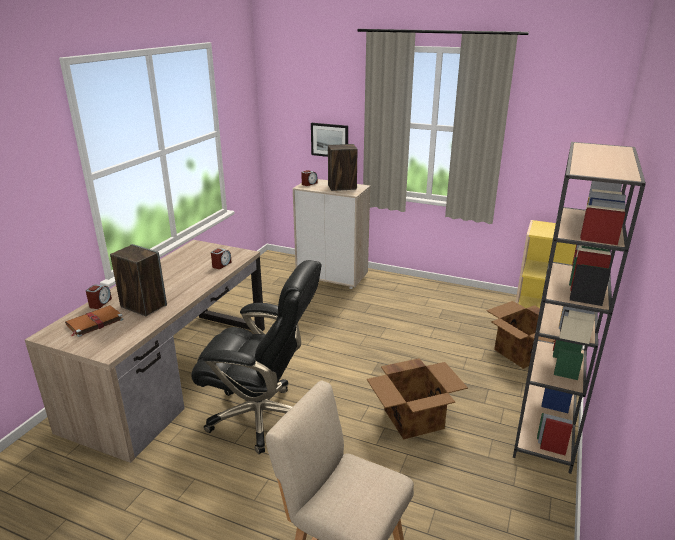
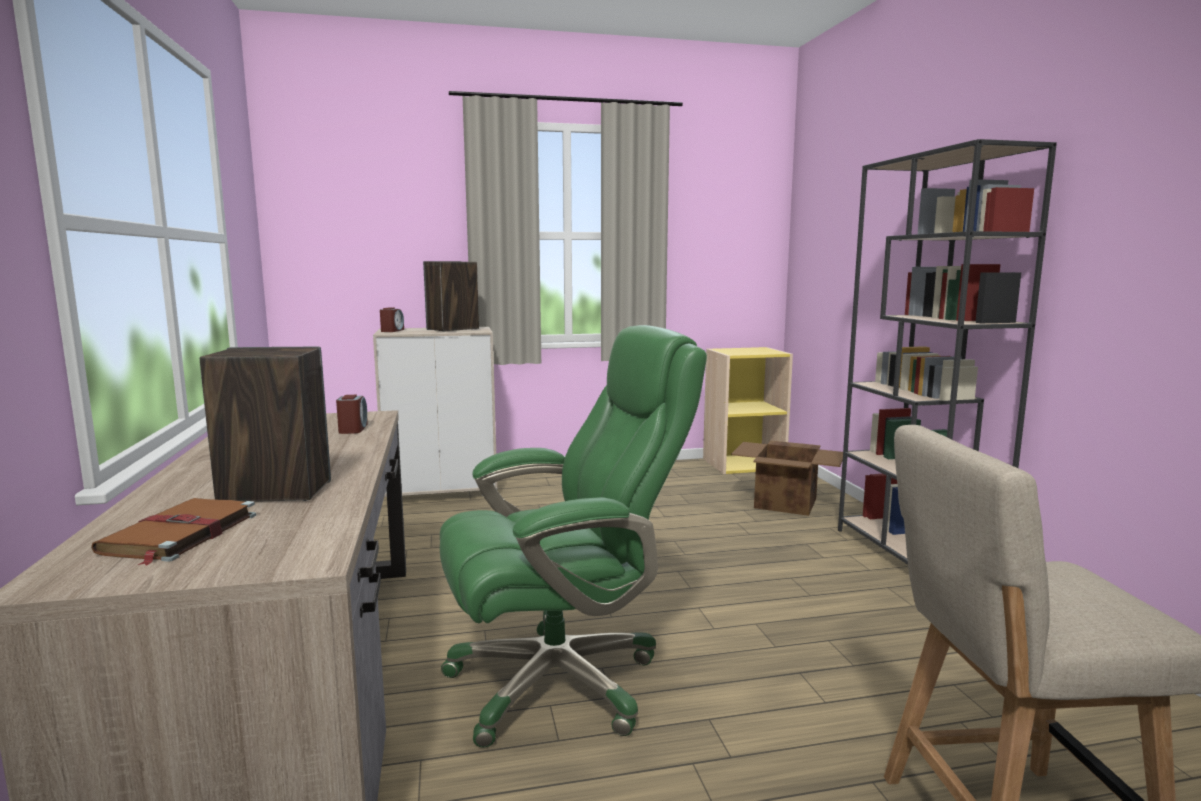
camera: 35 degrees left, 15 degrees down
alarm clock [86,285,112,309] -> none
black office chair [191,260,321,454] -> green office chair [440,325,707,748]
picture [311,123,348,157] -> none
cardboard box [367,358,468,440] -> none

